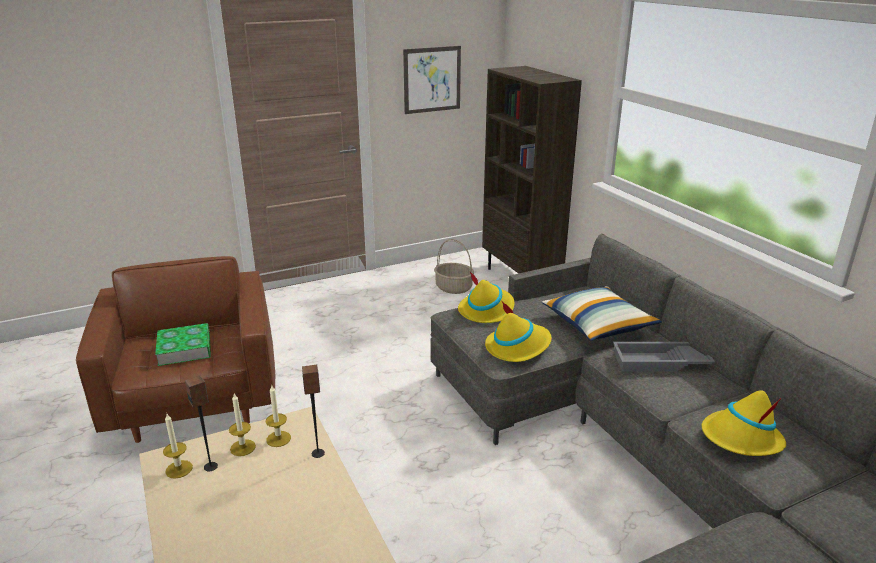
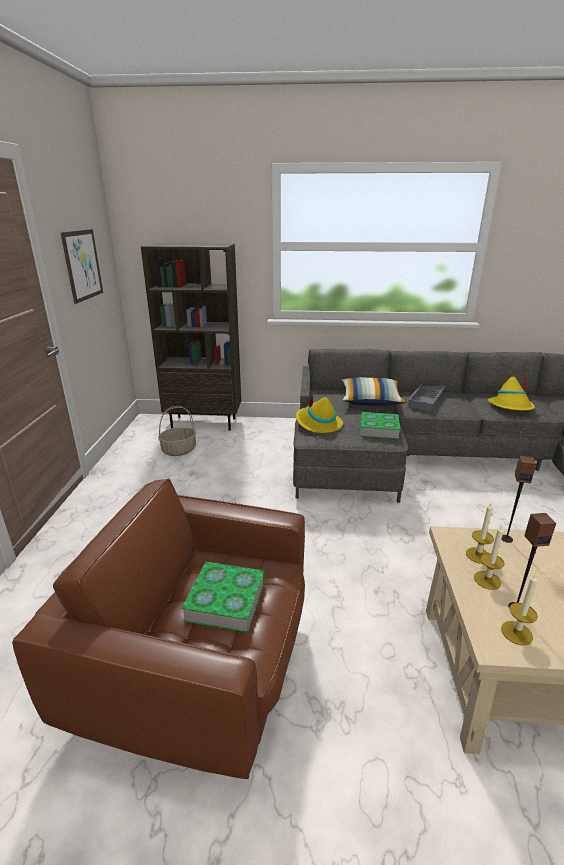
camera: 60 degrees left, 0 degrees up
yellow hat [485,302,552,362] -> book [360,412,400,439]

